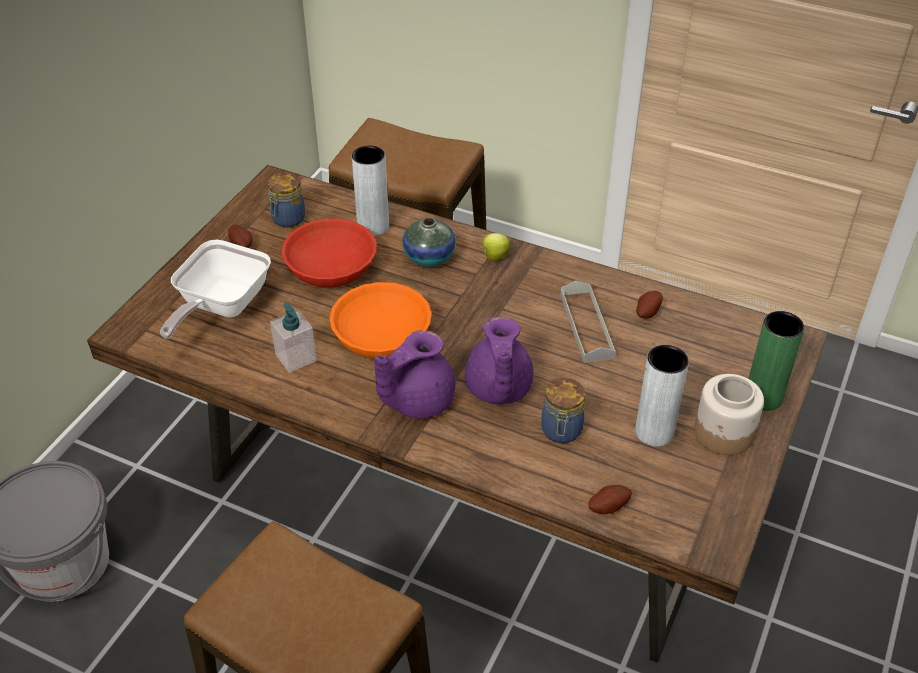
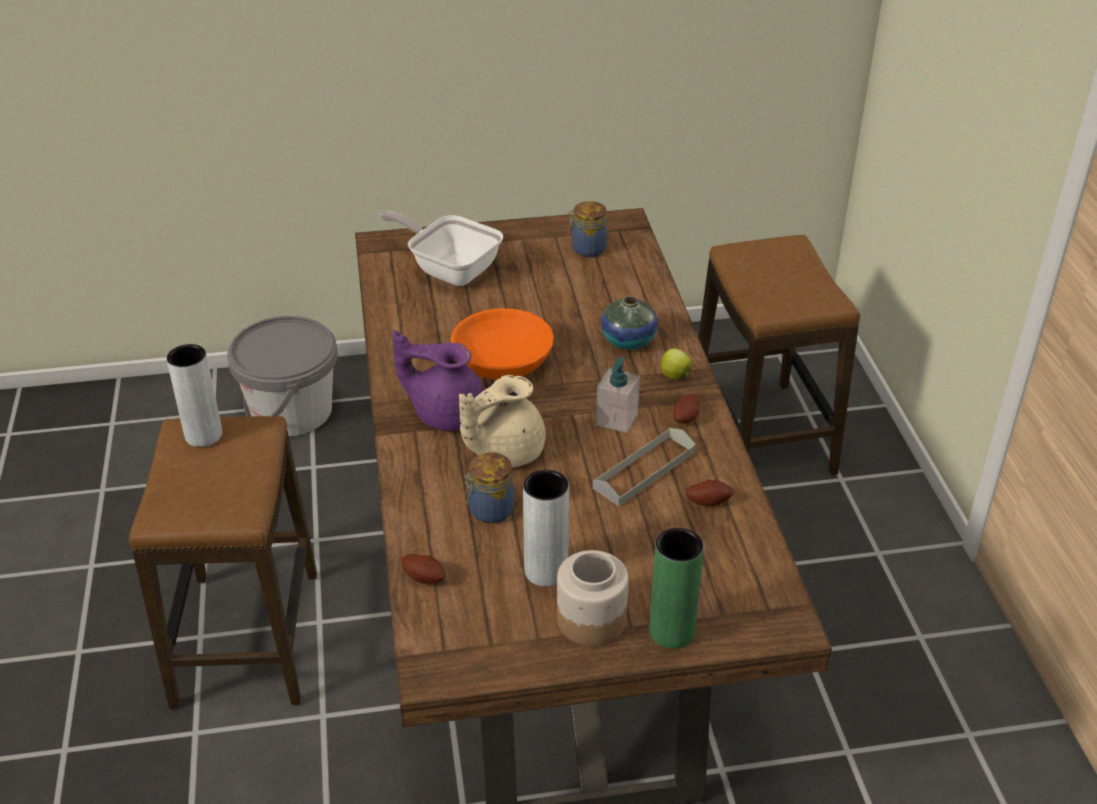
camera: 55 degrees right, 5 degrees down
frying pan [160,240,271,339] -> frying pan turned 45 degrees clockwise [379,211,503,286]
potato [228,225,253,248] -> potato moved to [673,394,699,423]
soap dispenser [270,302,317,373] -> soap dispenser moved to [596,357,640,433]
red bowl [281,219,377,287] -> none
grey vase [352,146,389,236] -> grey vase moved to [166,344,222,447]
purple teapot [465,316,534,405] -> beige teapot [459,375,546,467]

